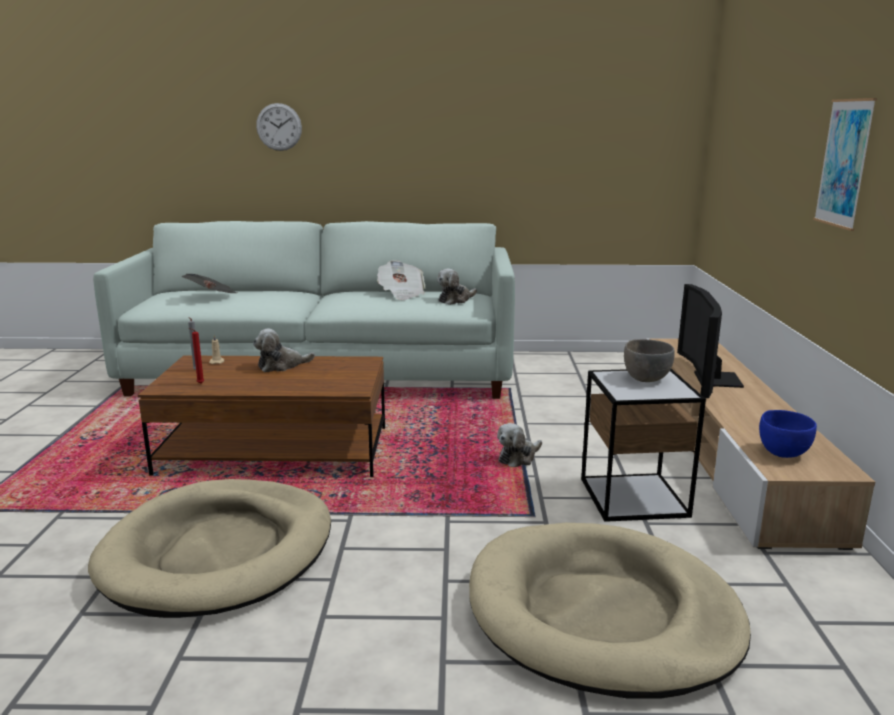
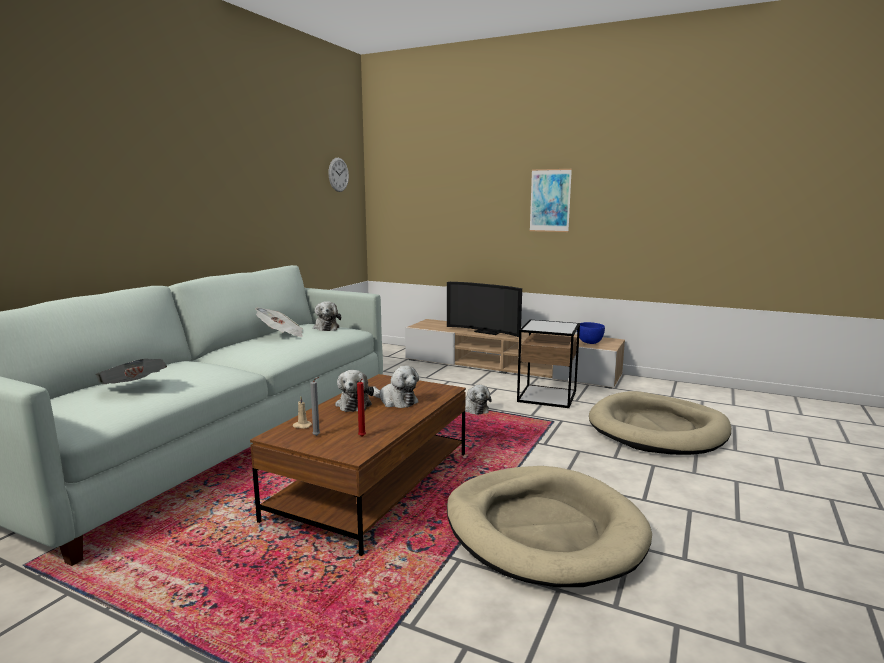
camera: 65 degrees left, 5 degrees down
wall clock [256,103,302,151] -> wall clock moved to [328,158,349,192]
grey bowl [624,339,675,382] -> none
none -> plush toy [373,366,419,408]

